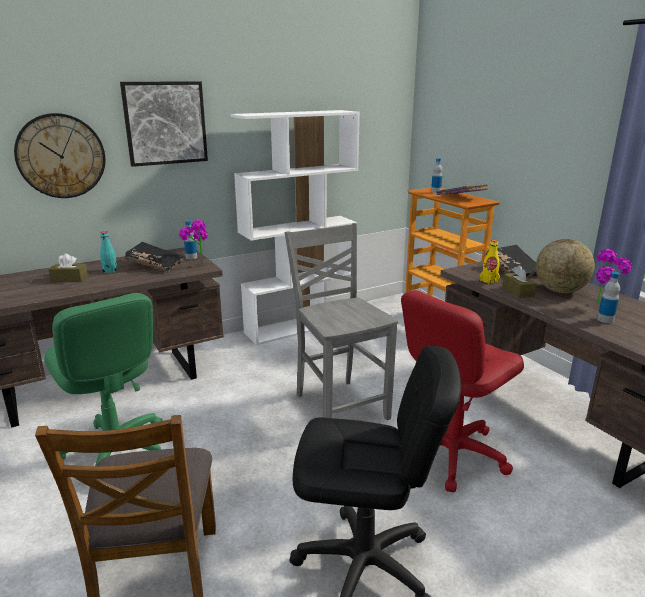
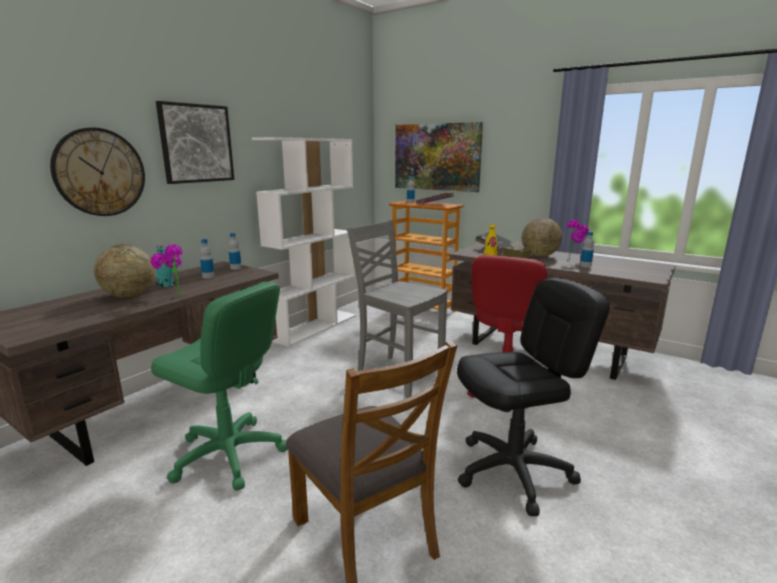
camera: 25 degrees left, 5 degrees down
brown tissue box [48,254,88,282] -> globe [94,244,155,298]
black book [124,242,184,273] -> bottle [200,239,215,279]
potted plant [179,220,208,266] -> potted plant moved to [150,244,183,296]
none -> picture [395,122,483,192]

